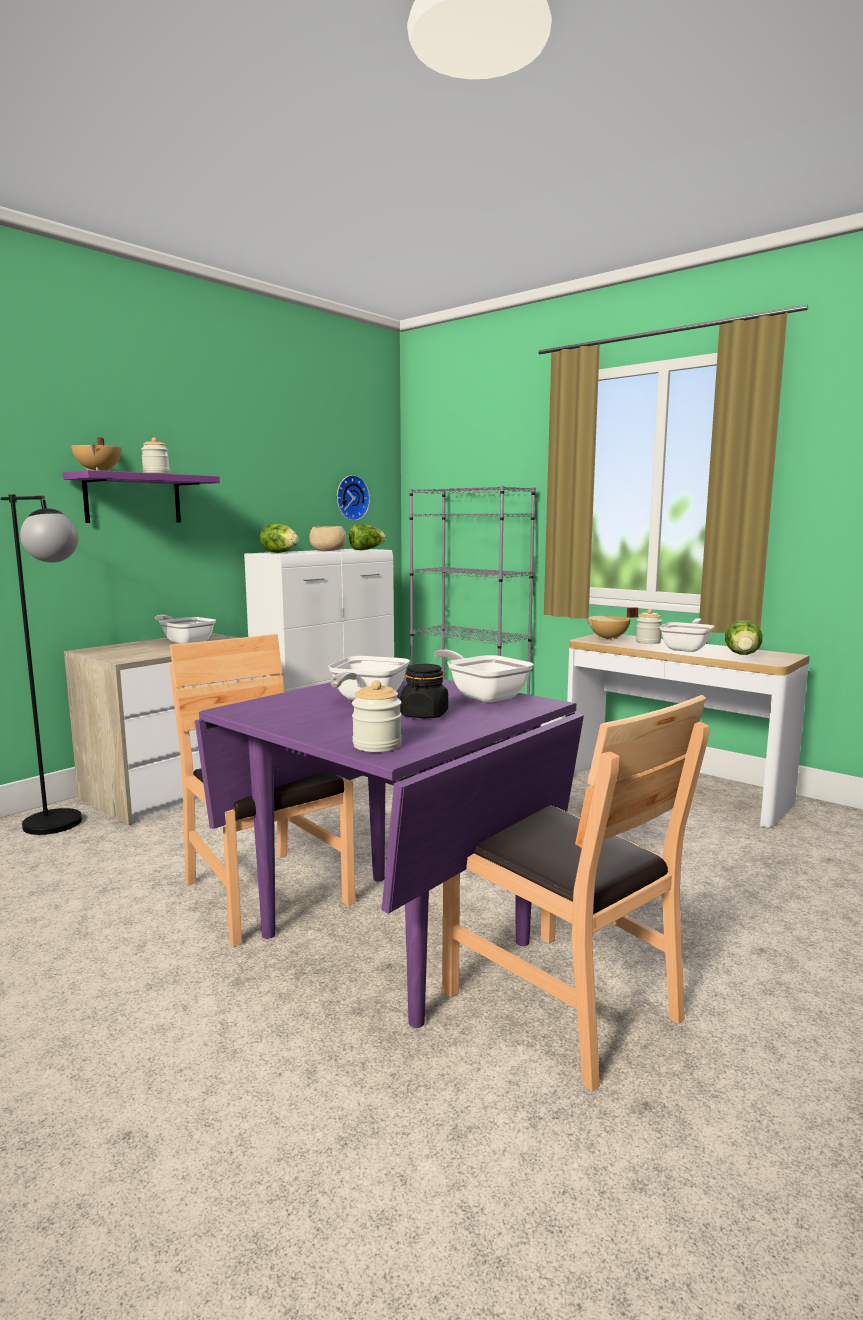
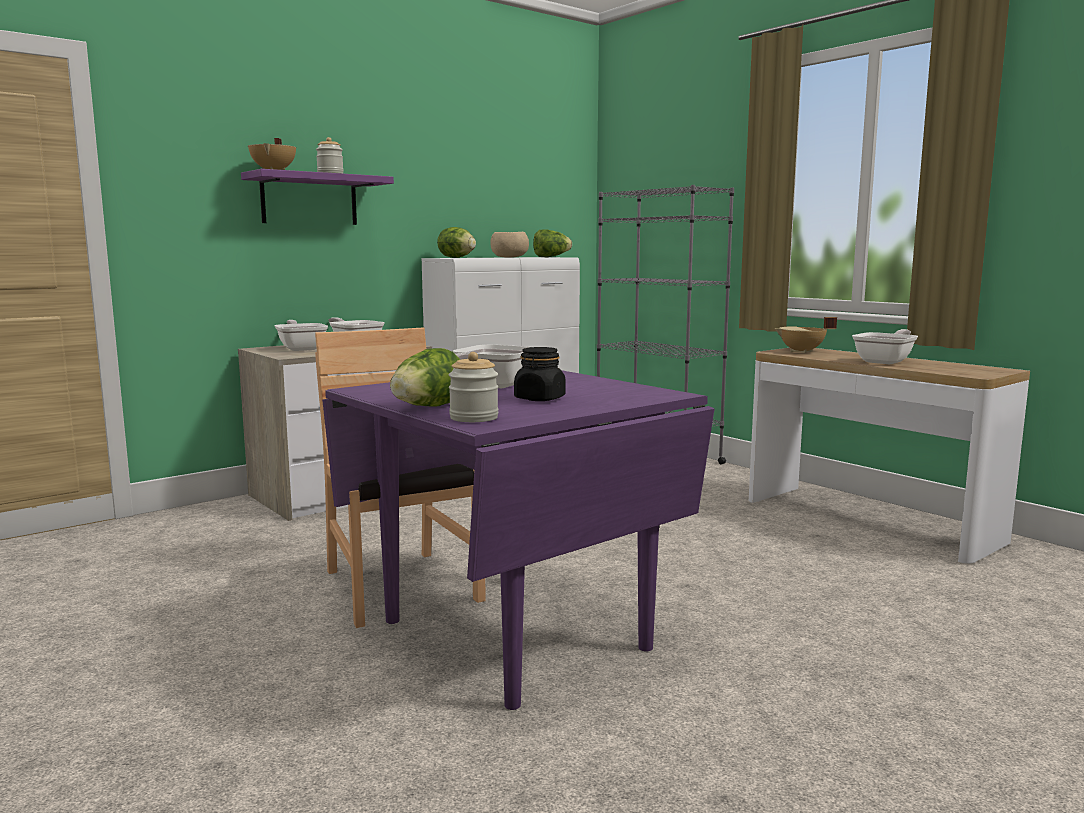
camera: 10 degrees right, 0 degrees up
black floor lamp [1,494,82,835] -> none
wall clock [337,475,370,521] -> none
frying pan [434,649,534,703] -> frying pan moved to [275,320,328,351]
brown chair [442,695,709,1092] -> none
jar [636,609,662,644] -> none
lettuce [725,620,762,655] -> lettuce moved to [390,348,460,407]

